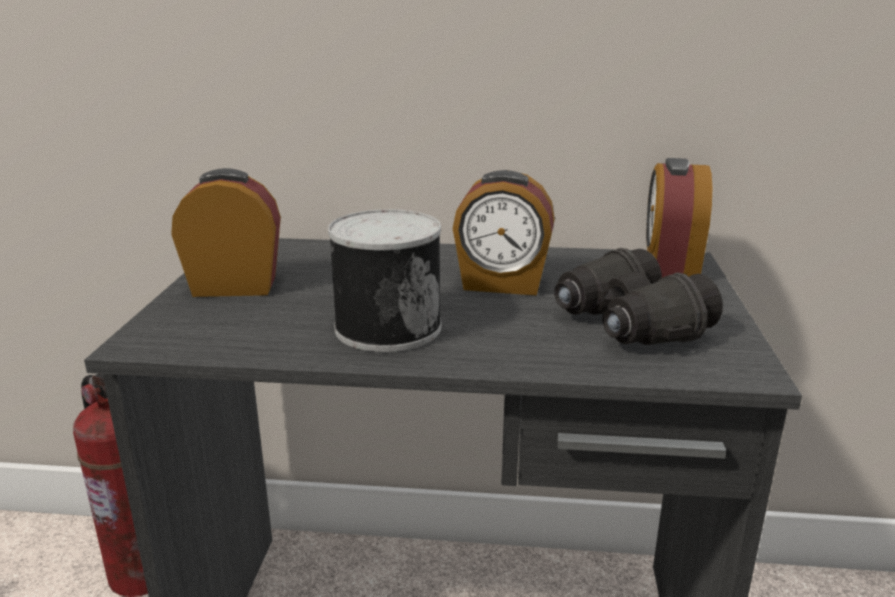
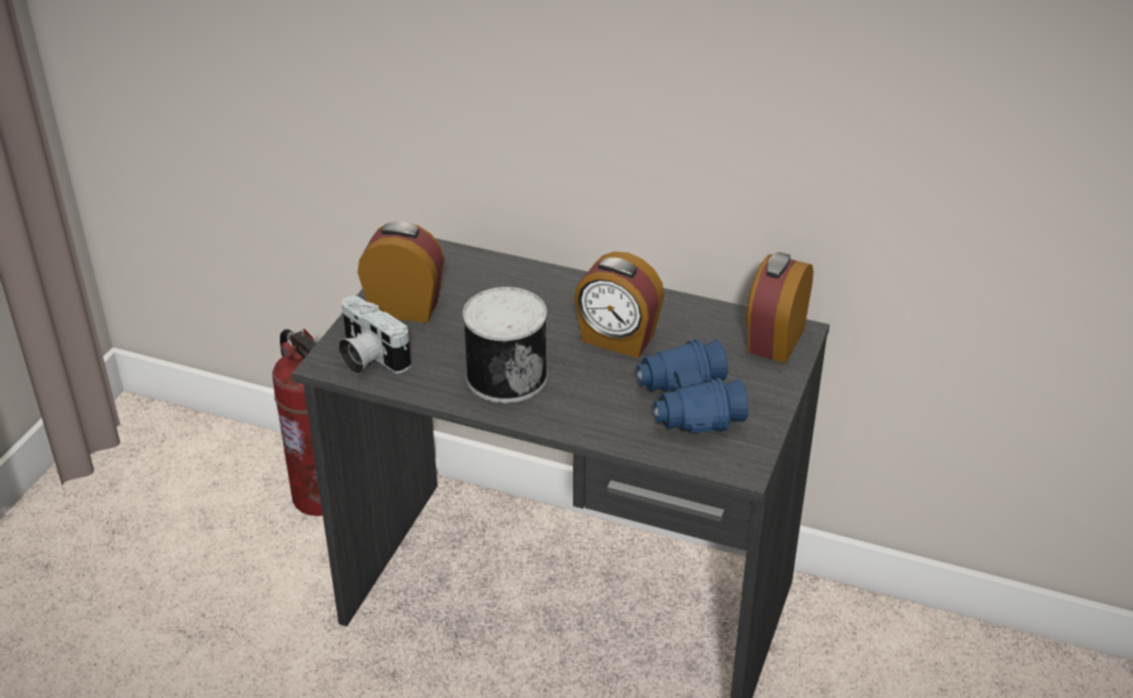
camera: 15 degrees right, 15 degrees up
black binoculars [554,248,723,345] -> blue binoculars [636,339,748,433]
none -> camera [338,296,411,374]

